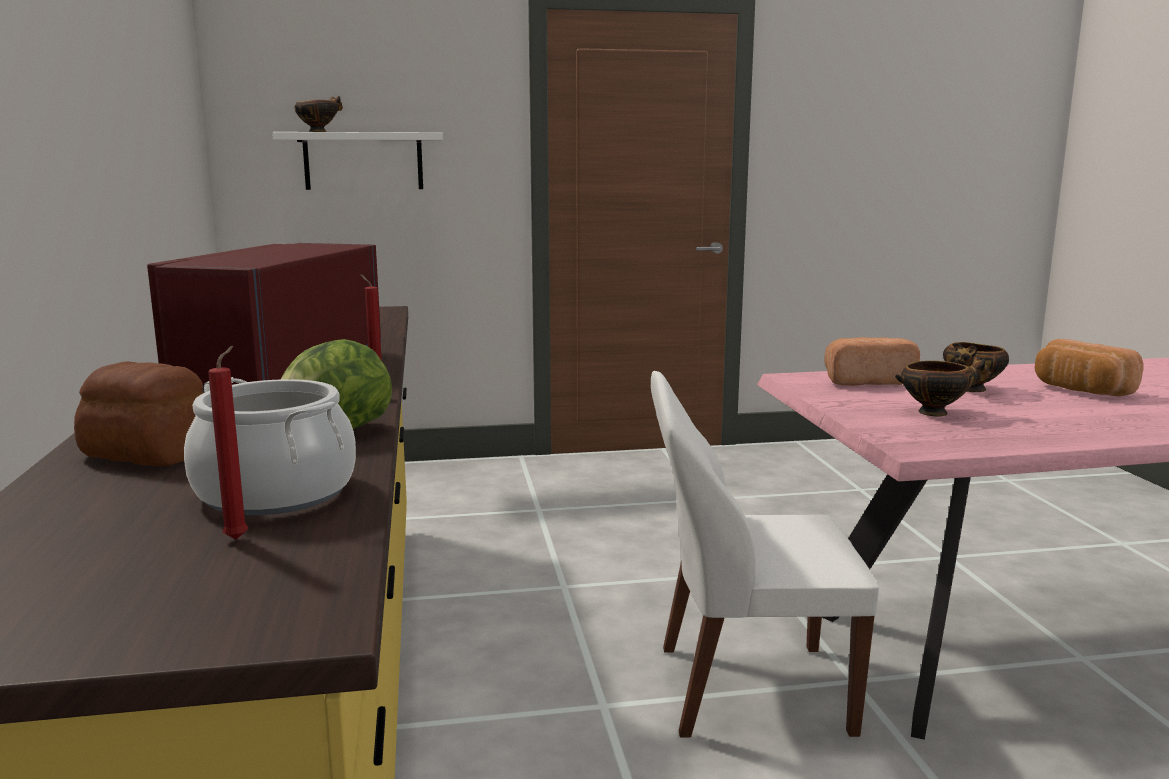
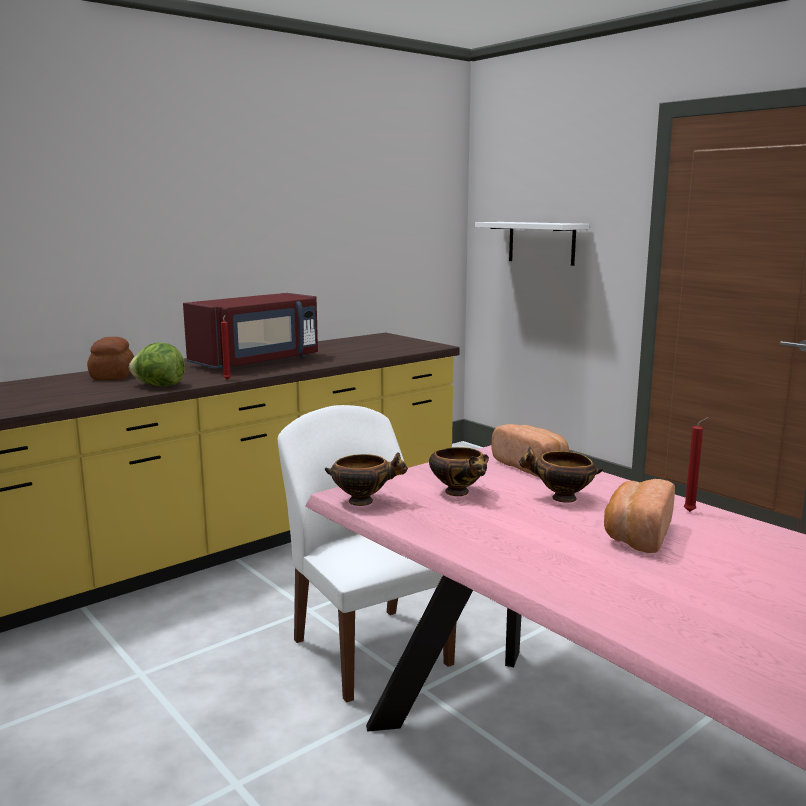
camera: 60 degrees right, 0 degrees up
red microwave [147,243,381,392] -> red microwave turned 150 degrees clockwise [183,293,318,370]
cooking pot [184,377,356,515] -> none
red candle [208,346,248,540] -> red candle moved to [684,417,709,512]
bowl [295,96,343,132] -> bowl moved to [325,452,408,506]

